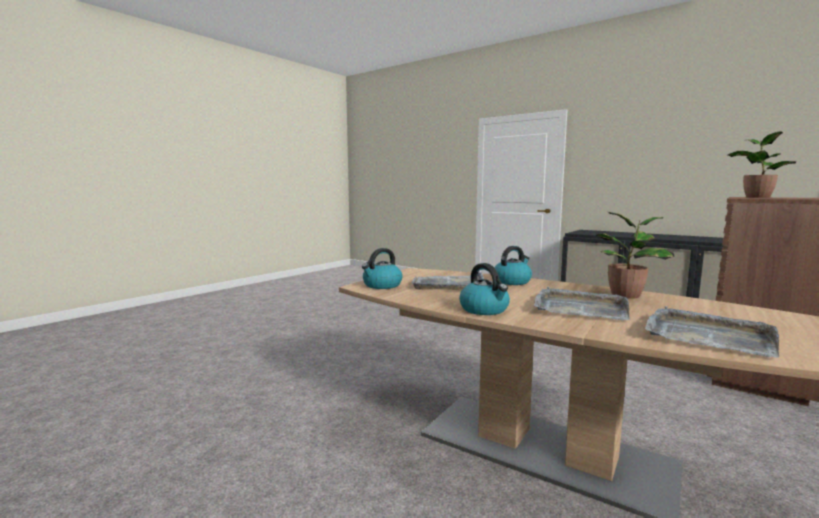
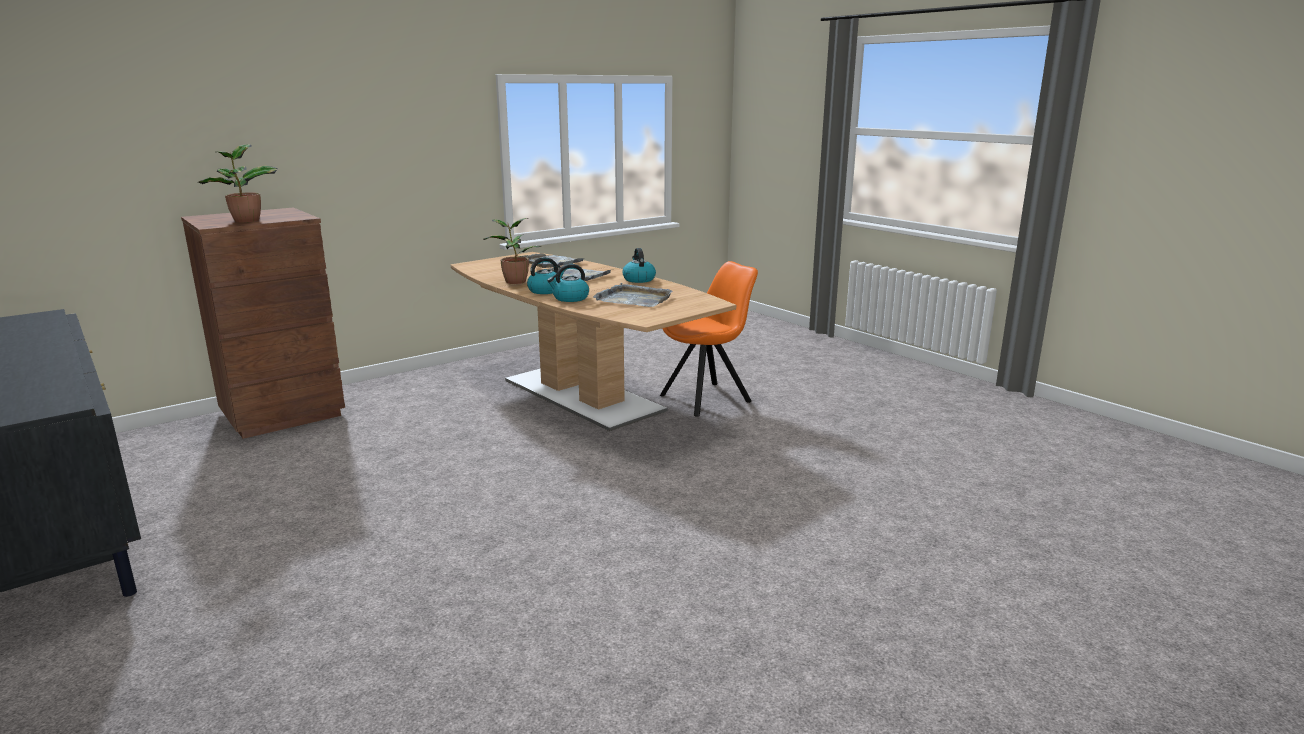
camera: 165 degrees left, 10 degrees up
kettle [362,248,402,289] -> kettle moved to [527,257,565,294]
none -> orange chair [660,261,758,417]

